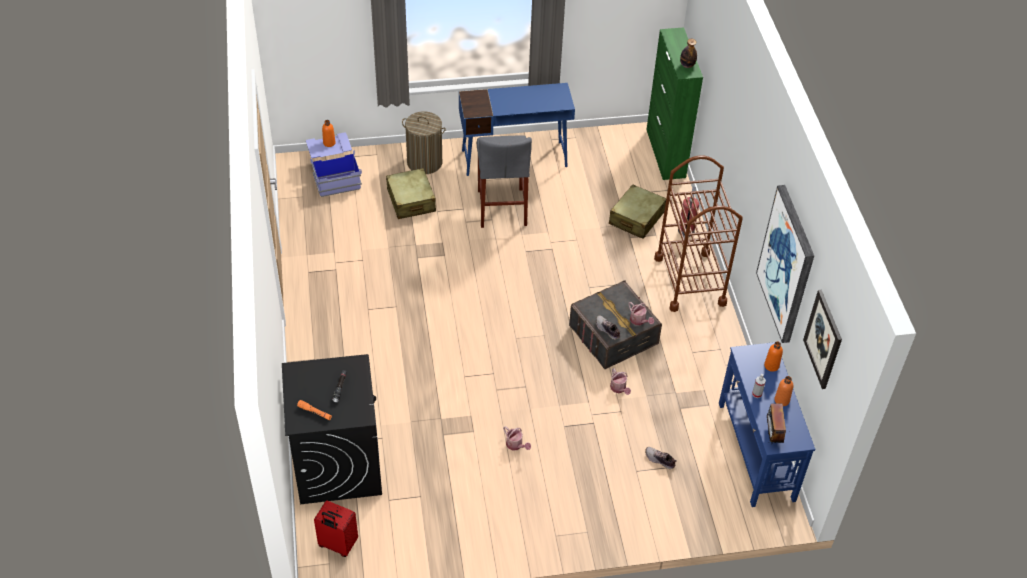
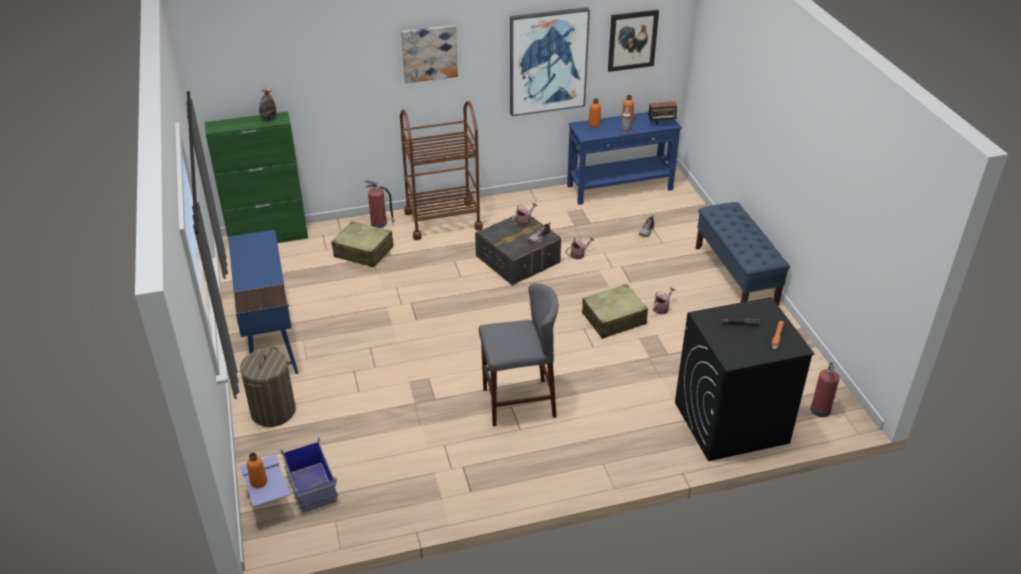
camera: 95 degrees left, 10 degrees down
red suitcase [314,500,358,557] -> fire extinguisher [810,362,840,417]
beige suitcase [386,168,436,219] -> beige suitcase moved to [582,284,648,339]
grey stool [477,135,532,228] -> grey stool moved to [479,283,558,427]
none -> picture [401,25,458,83]
none -> blue bench [696,202,790,305]

